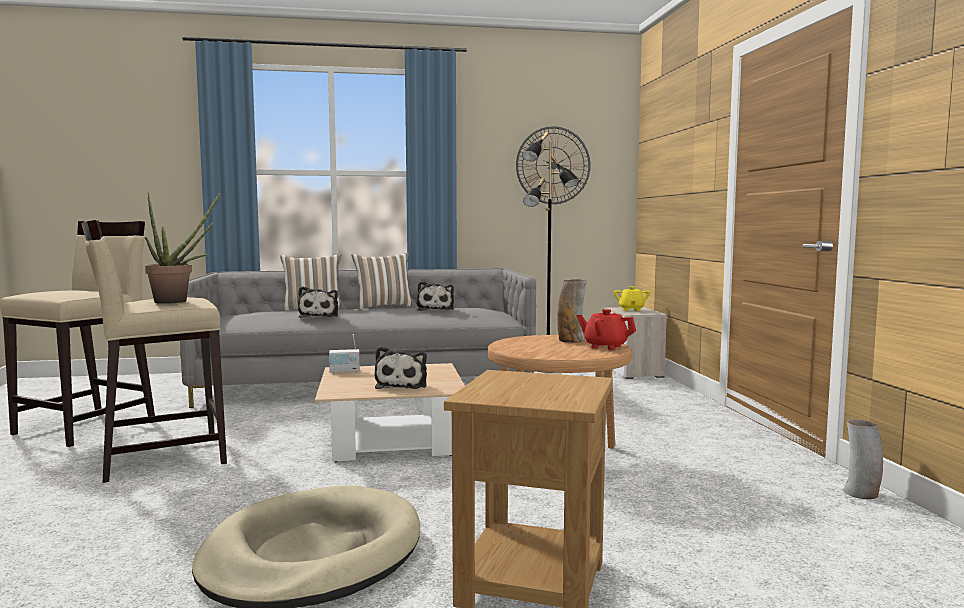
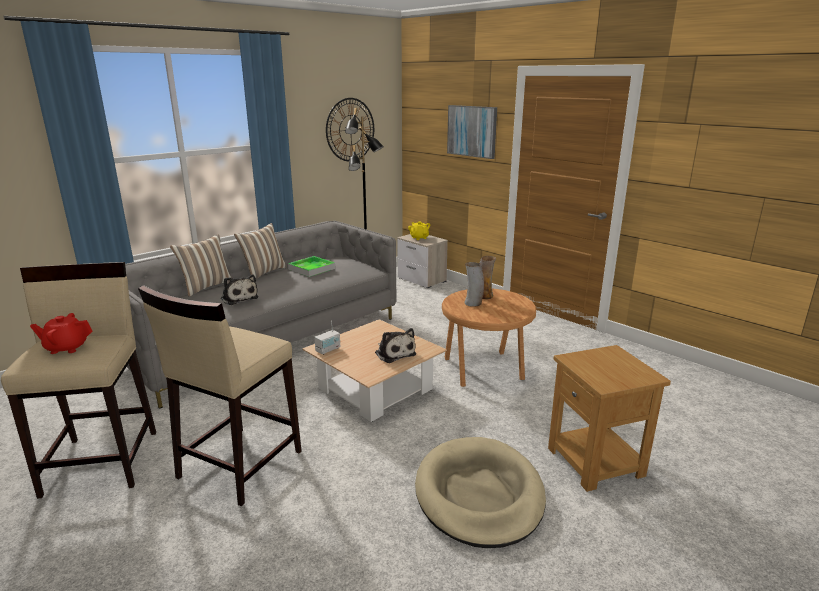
camera: 35 degrees left, 15 degrees up
potted plant [145,192,221,304] -> none
plush toy [416,281,454,311] -> tray [288,256,335,277]
red teapot [577,309,636,350] -> red teapot moved to [30,313,93,354]
vase [844,419,883,499] -> vase moved to [464,262,484,307]
none -> picture [447,105,497,159]

